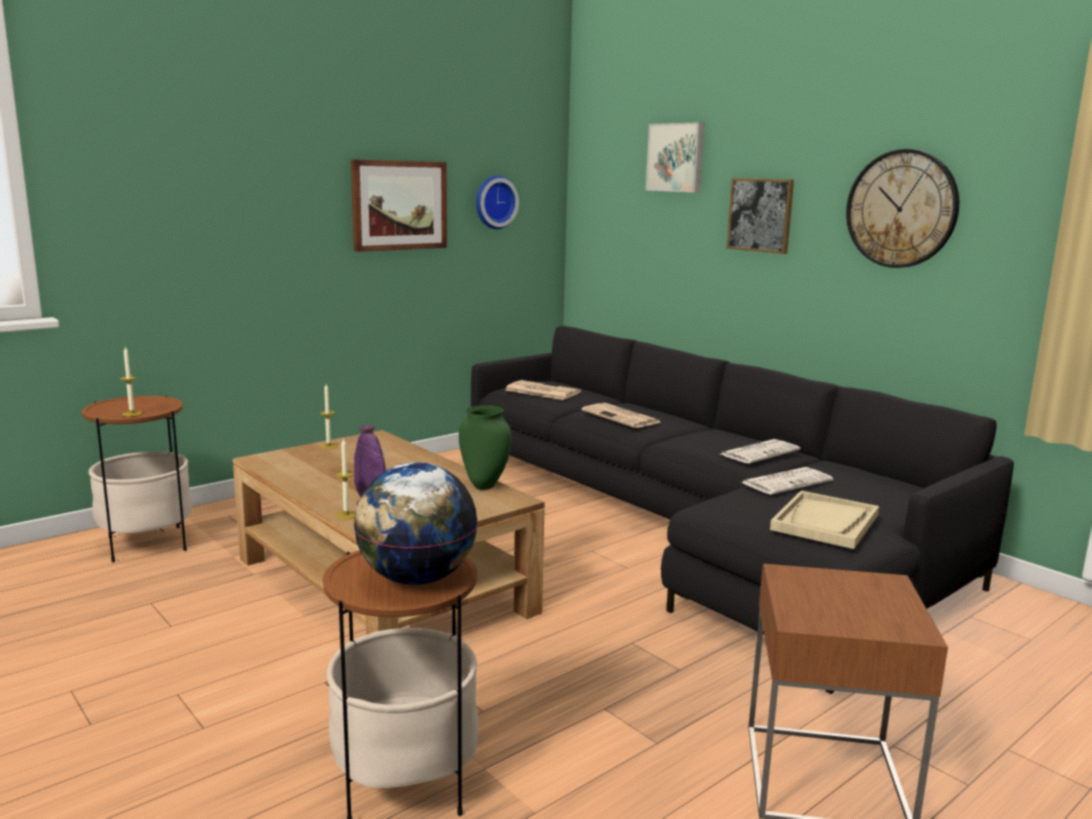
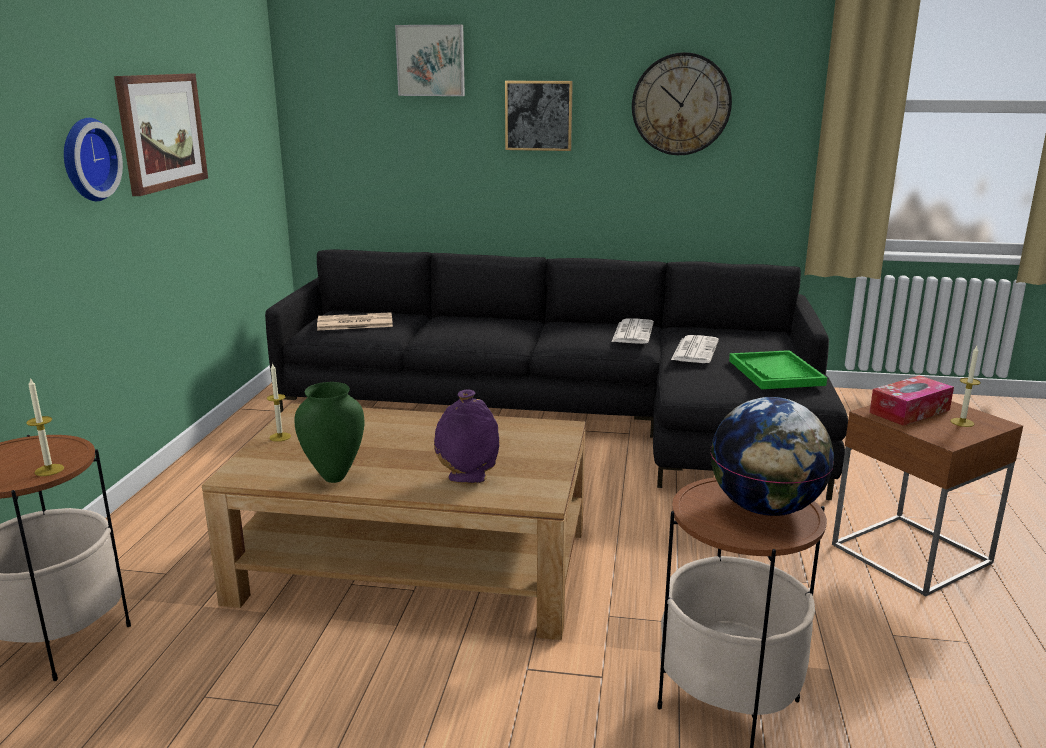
camera: 40 degrees left, 5 degrees up
candle [335,438,356,520] -> candle moved to [951,346,981,427]
green vase [459,405,512,490] -> green vase moved to [295,382,364,483]
wall clock [476,175,519,229] -> wall clock moved to [64,118,123,201]
newspaper [582,403,662,428] -> none
beige tray [770,491,879,549] -> green tray [729,350,827,389]
none -> tissue box [869,375,954,426]

